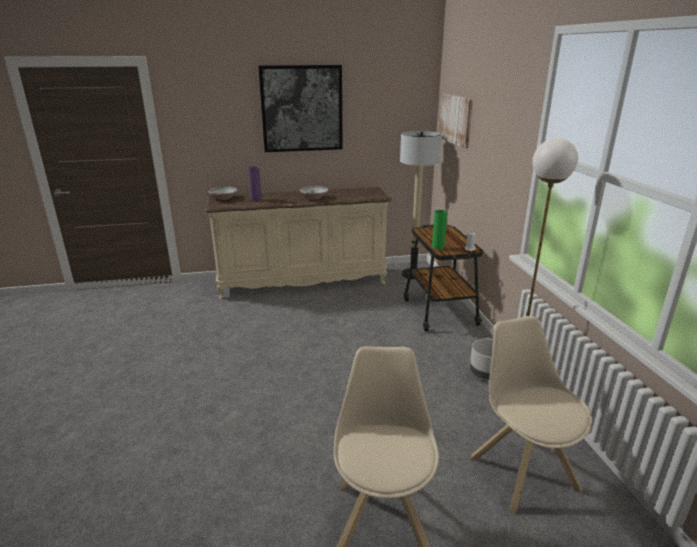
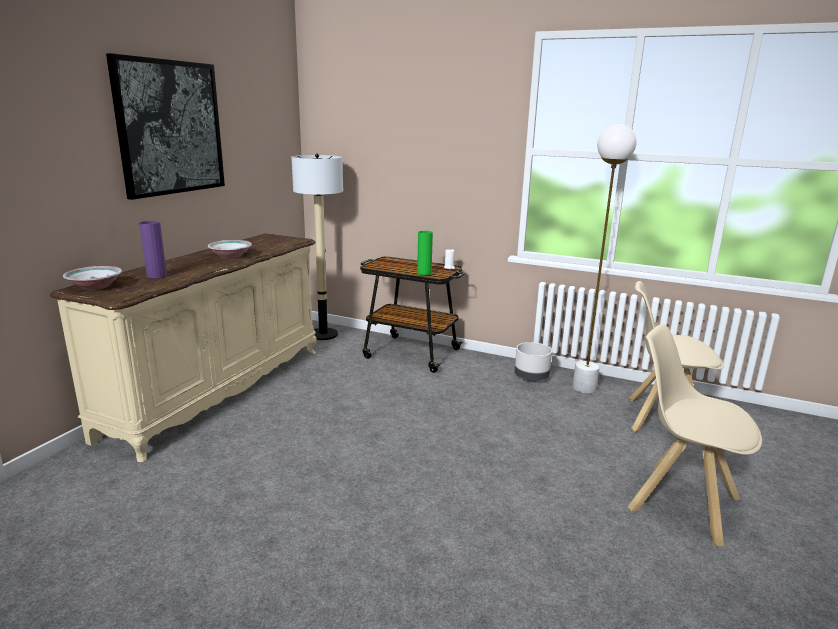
camera: 55 degrees left, 5 degrees down
picture [439,93,473,149] -> none

